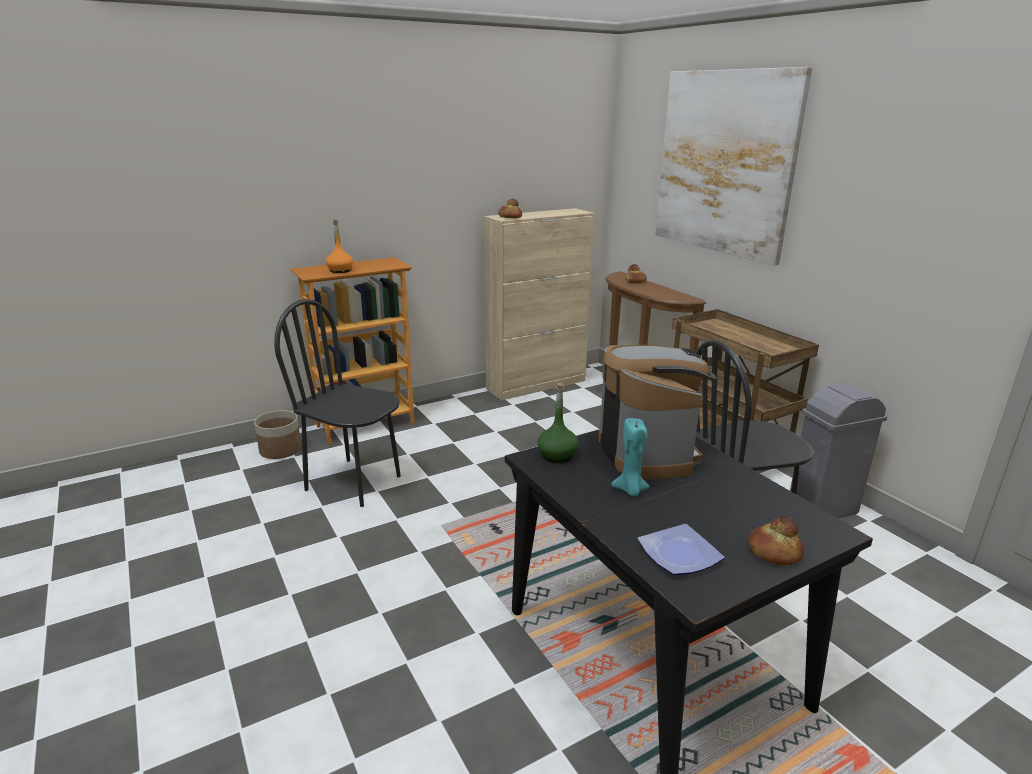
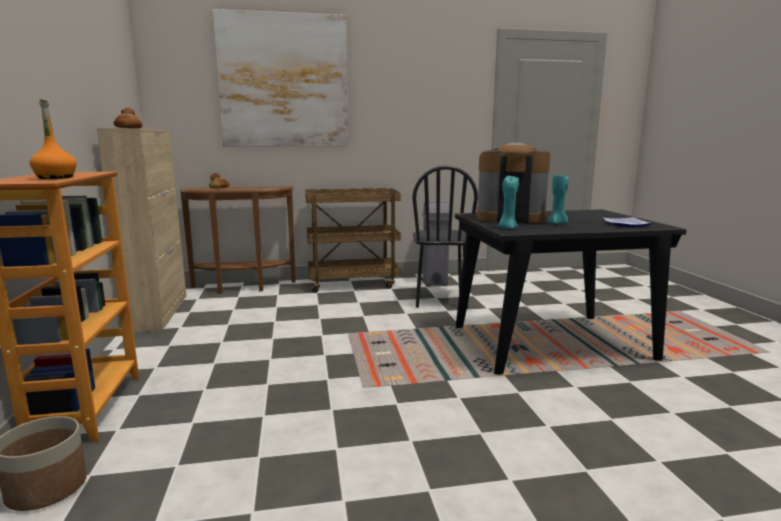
camera: 70 degrees left, 10 degrees down
black chair [274,299,401,507] -> none
green bottle [537,383,579,463] -> turquoise candle [498,176,519,229]
bread [748,516,804,565] -> none

